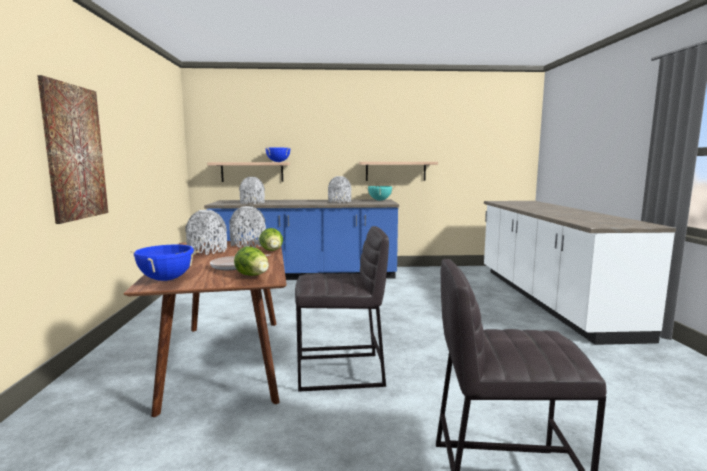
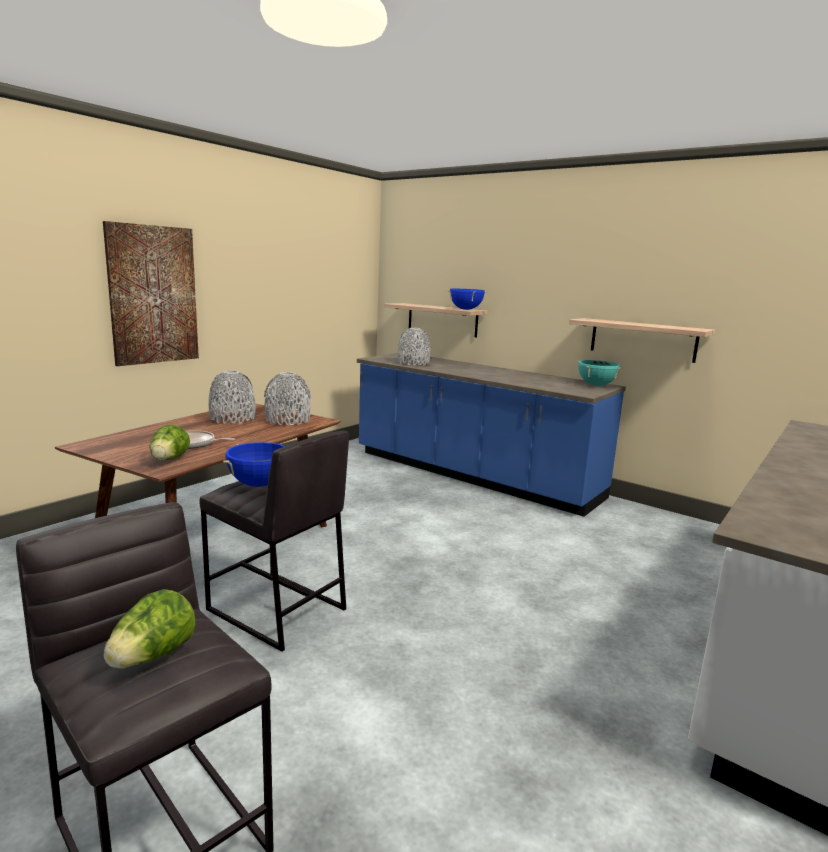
camera: 40 degrees right, 5 degrees up
blue cooking pot [130,244,199,281] -> blue cooking pot moved to [223,442,285,487]
lettuce [259,228,283,251] -> lettuce moved to [104,589,195,669]
grey vase [328,176,351,203] -> none

